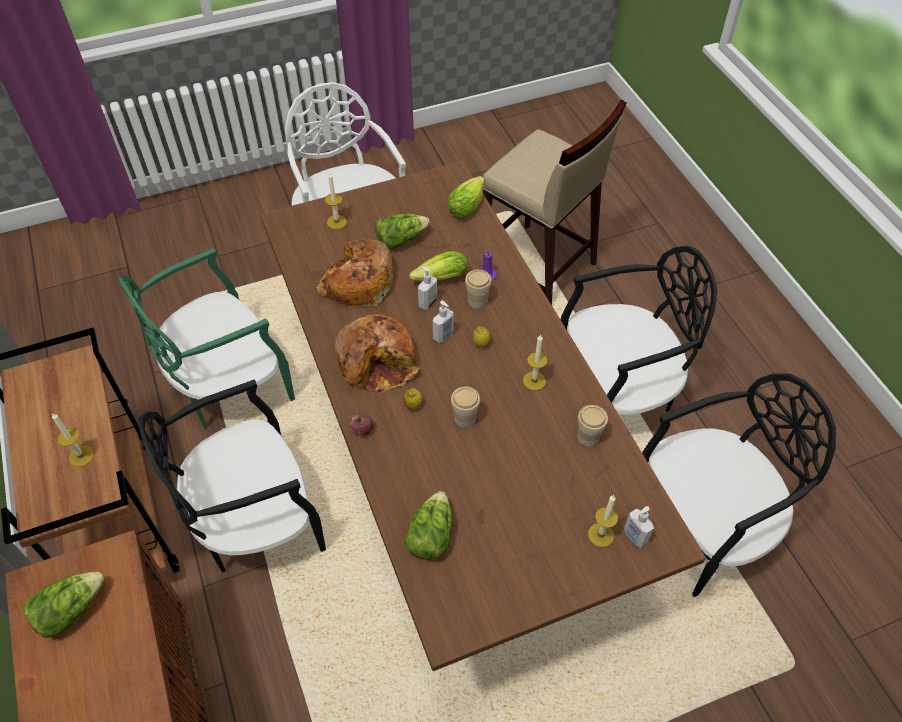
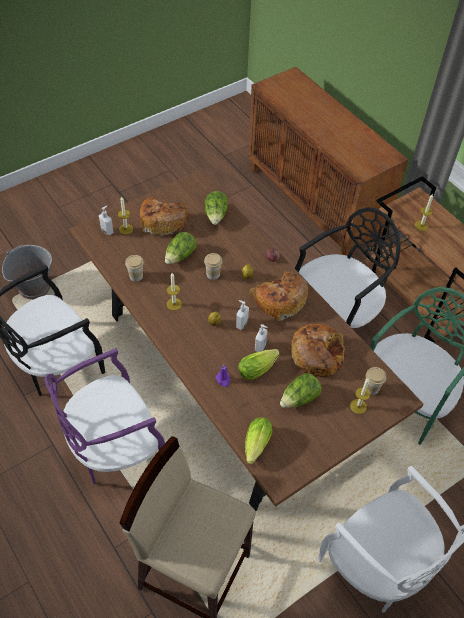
camera: 165 degrees right, 0 degrees up
lettuce [23,571,104,638] -> lettuce moved to [165,232,197,264]
cup [465,270,492,308] -> cup moved to [366,367,386,395]
black chair [560,246,717,415] -> purple chair [44,348,165,485]
none -> grey bucket [2,245,52,300]
none -> bread [140,197,189,236]

